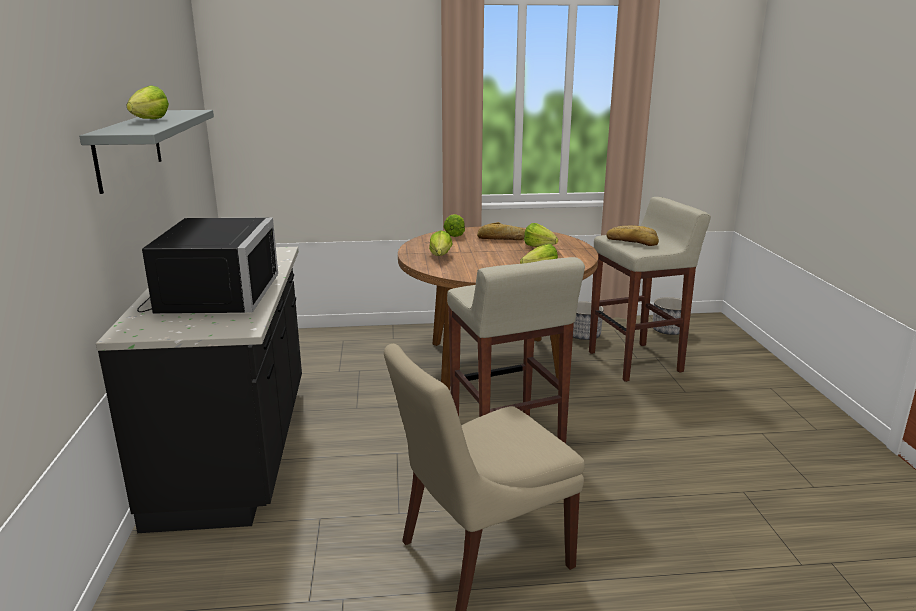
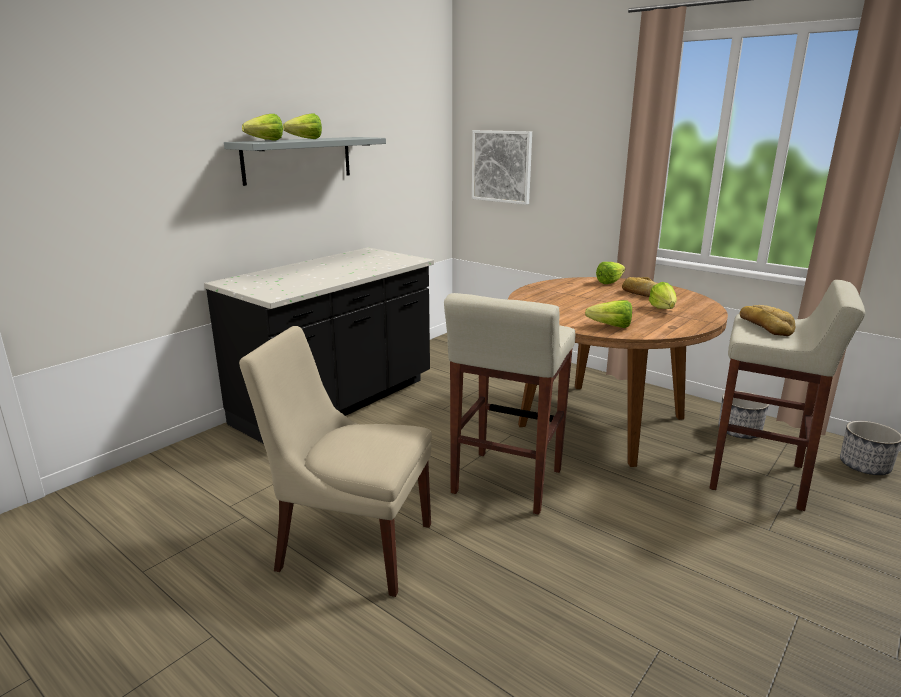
camera: 45 degrees right, 0 degrees up
black microwave [137,218,278,314] -> none
lettuce [429,230,453,256] -> lettuce moved to [242,114,283,141]
none -> picture [472,130,532,205]

